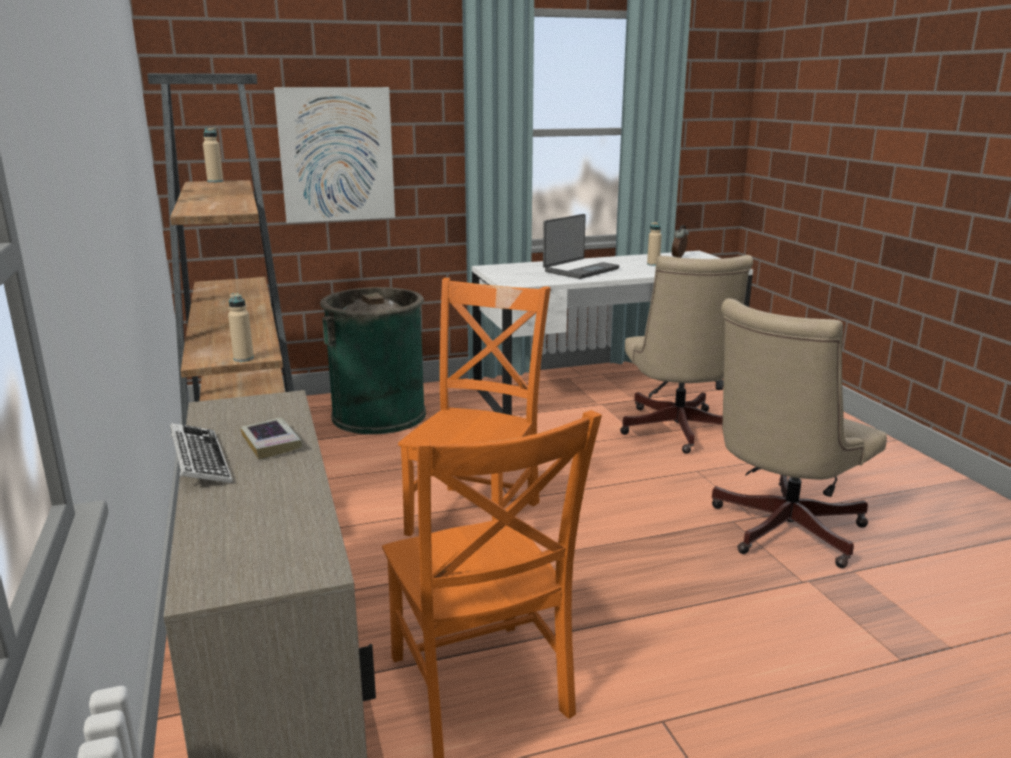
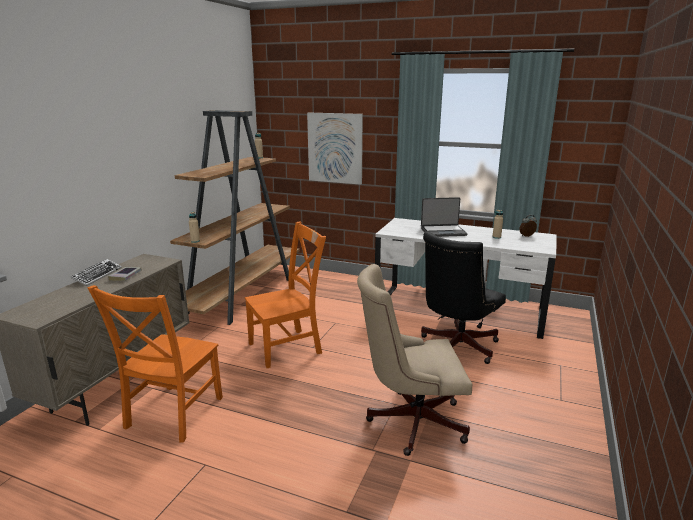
camera: 40 degrees right, 0 degrees up
green trash can [320,287,426,435] -> none
beige office chair [620,255,753,454] -> black office chair [421,232,506,364]

